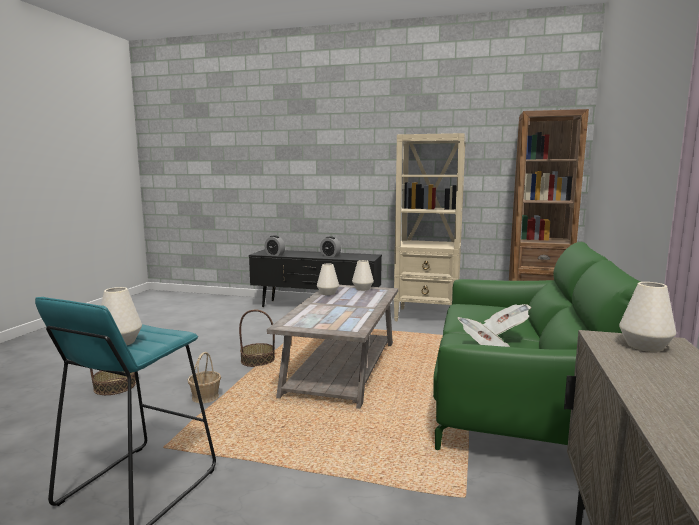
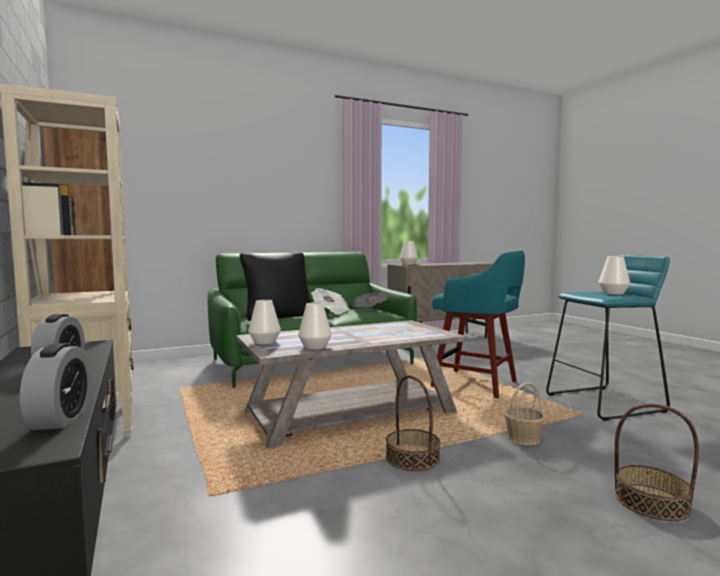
camera: 130 degrees left, 5 degrees down
none -> black pillow [240,252,312,321]
none -> turquoise stool [430,251,525,398]

